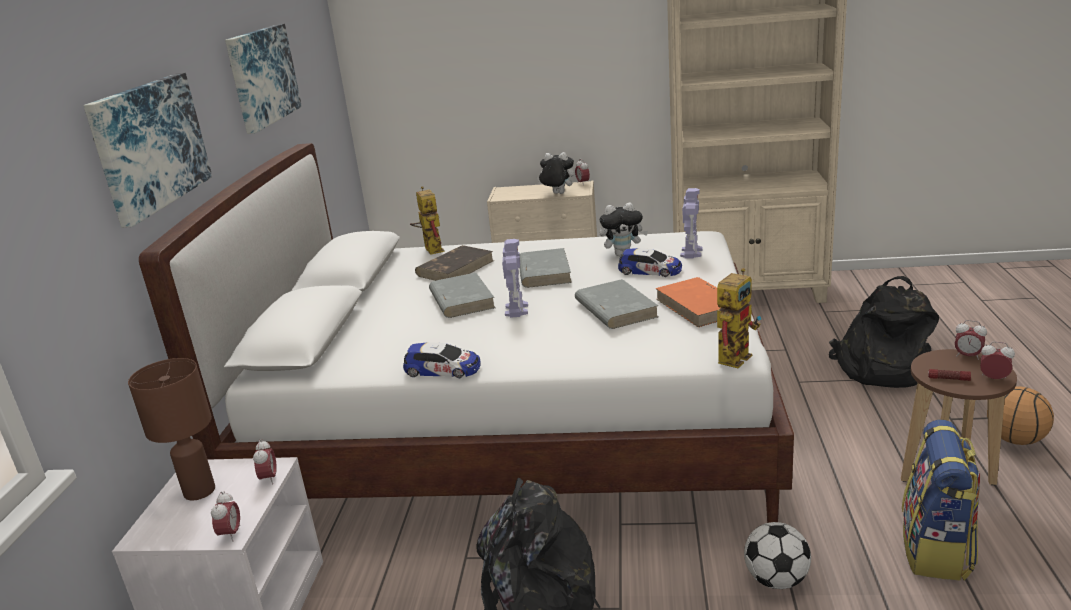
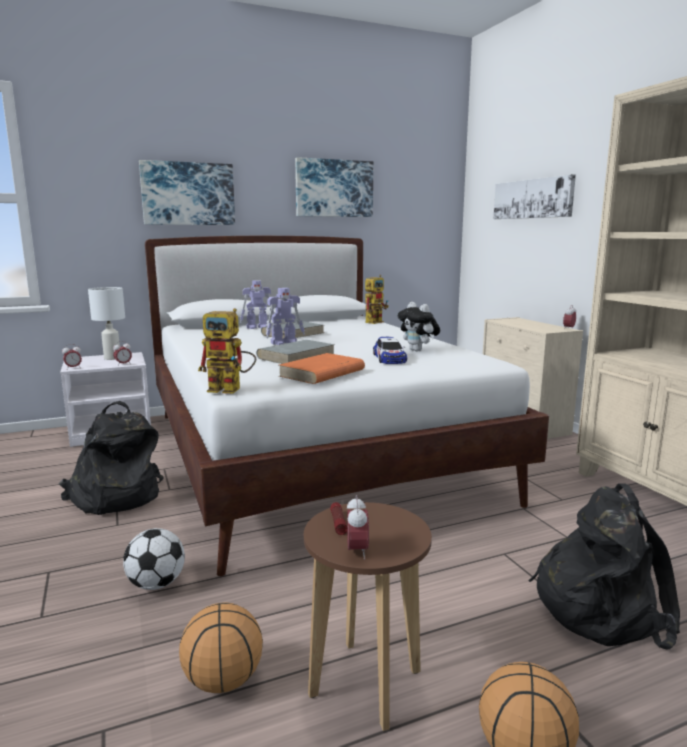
camera: 60 degrees right, 10 degrees down
brown table lamp [128,358,215,500] -> white table lamp [88,287,125,360]
toy car [403,342,481,378] -> none
brown book [415,245,494,281] -> none
grey book [519,248,572,288] -> none
plush toy [537,152,574,194] -> none
toy robot [680,188,703,258] -> toy robot moved to [240,280,274,329]
backpack [902,420,980,580] -> basketball [179,602,263,693]
alarm clock [955,320,987,360] -> none
none -> picture [493,174,576,219]

